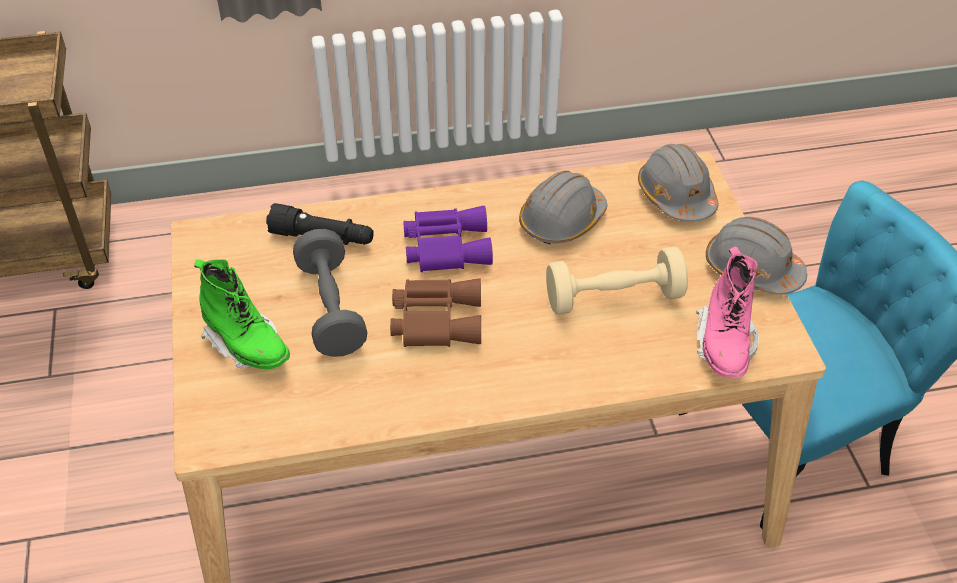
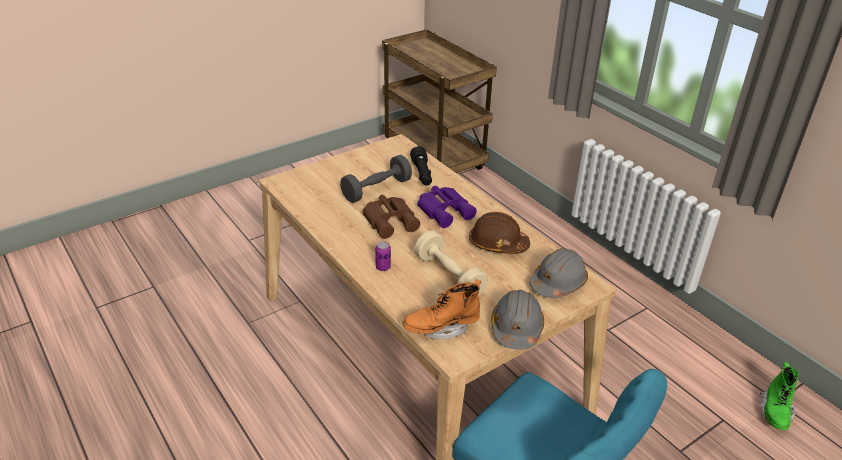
camera: 65 degrees right, 10 degrees down
green boot [194,259,290,369] -> green boot moved to [760,362,799,430]
grey hard hat [519,171,607,244] -> brown hard hat [469,212,530,254]
pink boot [696,246,759,378] -> orange boot [402,279,482,340]
none -> can [375,241,391,271]

